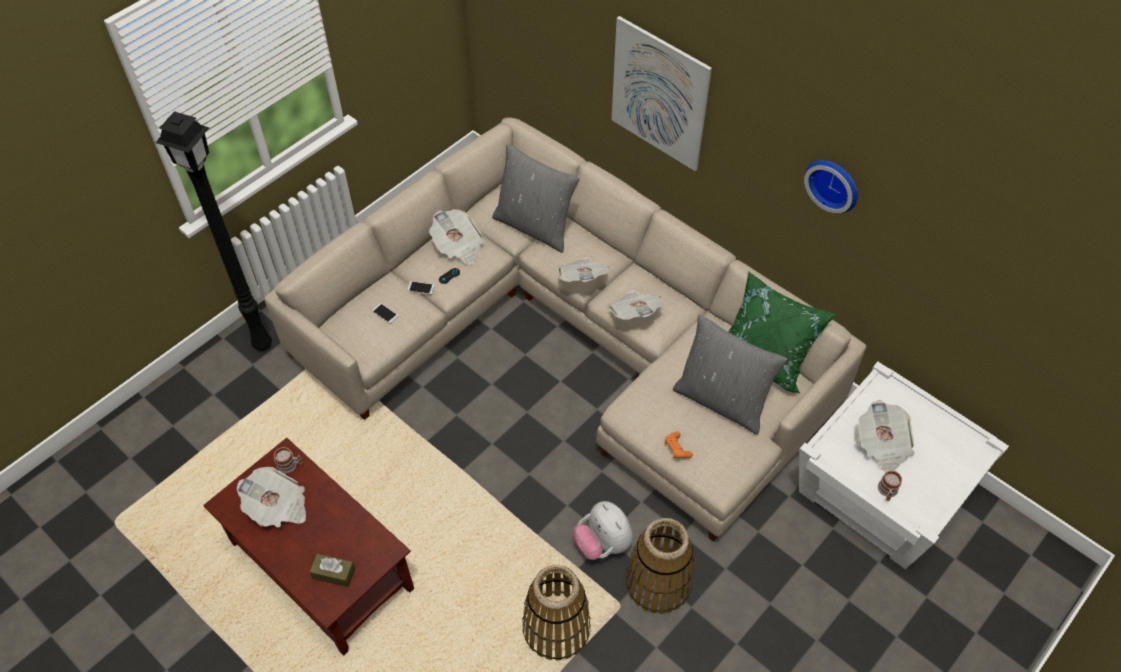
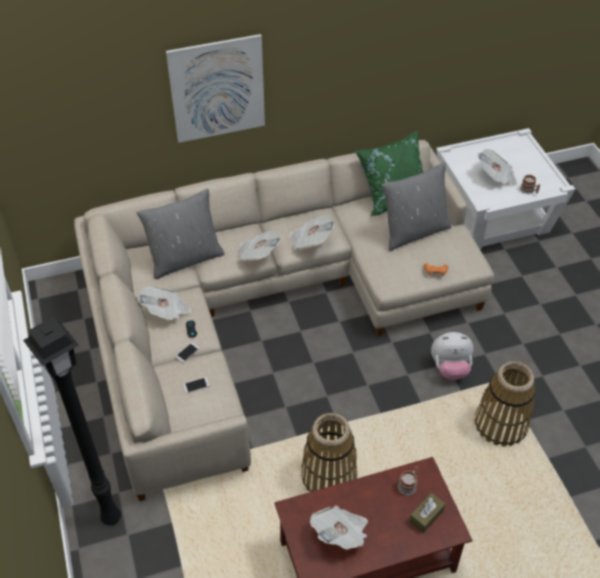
camera: 60 degrees left, 5 degrees down
mug [274,447,303,473] -> mug moved to [398,466,417,495]
basket [626,518,694,614] -> basket moved to [301,413,357,492]
wall clock [804,160,858,213] -> none

